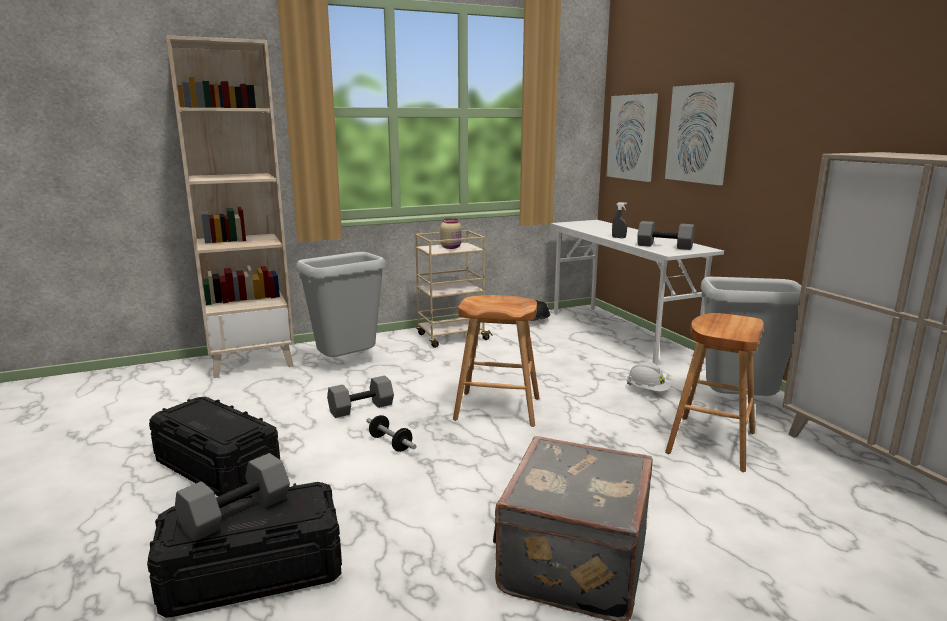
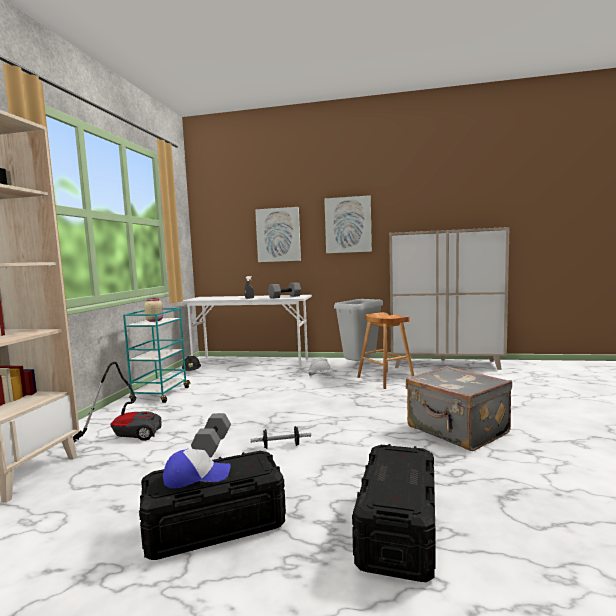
camera: 55 degrees left, 10 degrees down
grey dumbbell [175,453,290,542] -> none
grey trash can [296,252,386,357] -> vacuum cleaner [73,362,162,442]
beige cart [415,230,493,348] -> turquoise cart [123,308,190,403]
brown stool [453,295,540,427] -> none
picture [606,94,658,182] -> picture moved to [324,195,372,253]
none -> cap [163,449,230,488]

